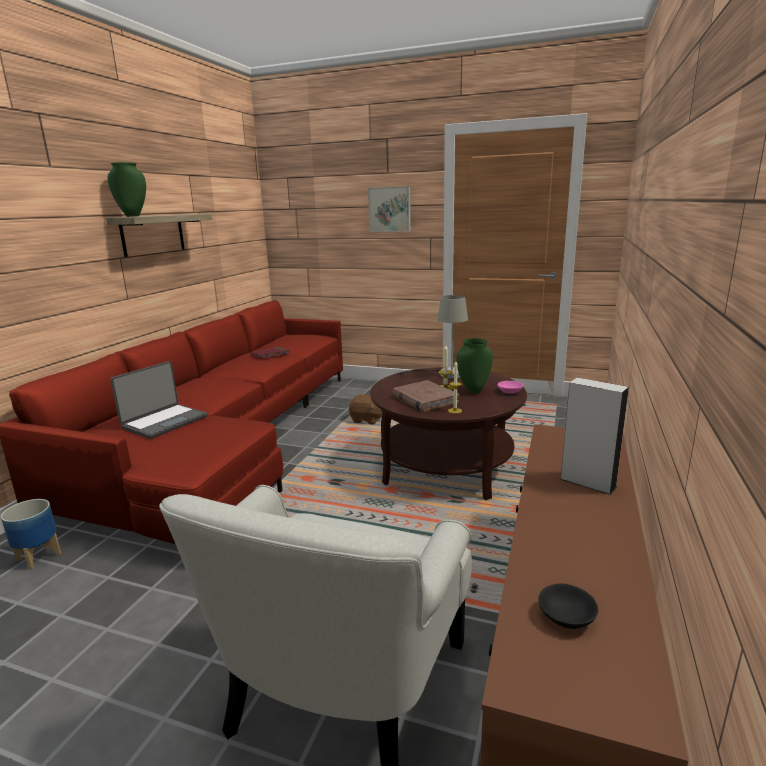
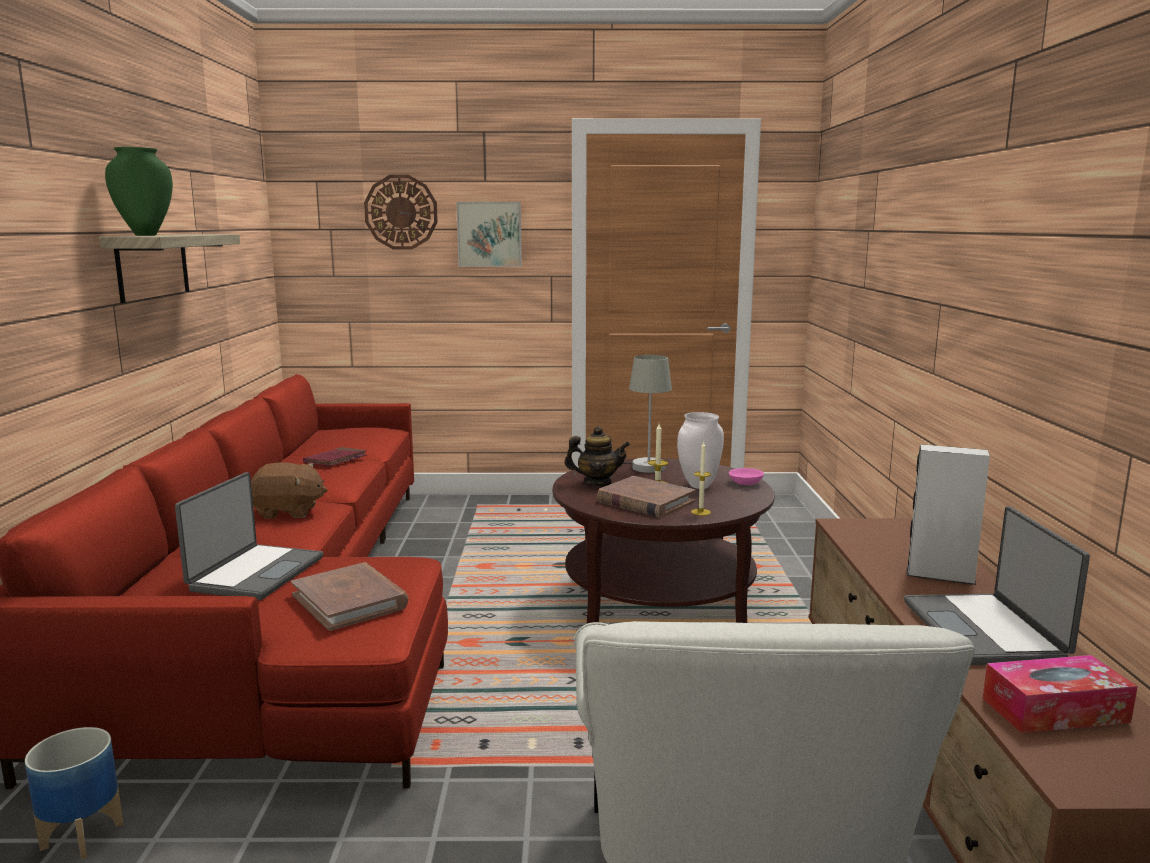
camera: 20 degrees left, 5 degrees down
brown plush toy [349,395,382,425] -> brown plush toy moved to [251,462,327,519]
green vase [456,338,493,394] -> white vase [677,412,724,489]
black bowl [538,583,598,629] -> tissue box [983,655,1138,733]
none -> brown book [291,562,409,631]
none -> wall clock [364,175,438,250]
none -> teapot [564,426,630,486]
none -> laptop [904,506,1090,665]

